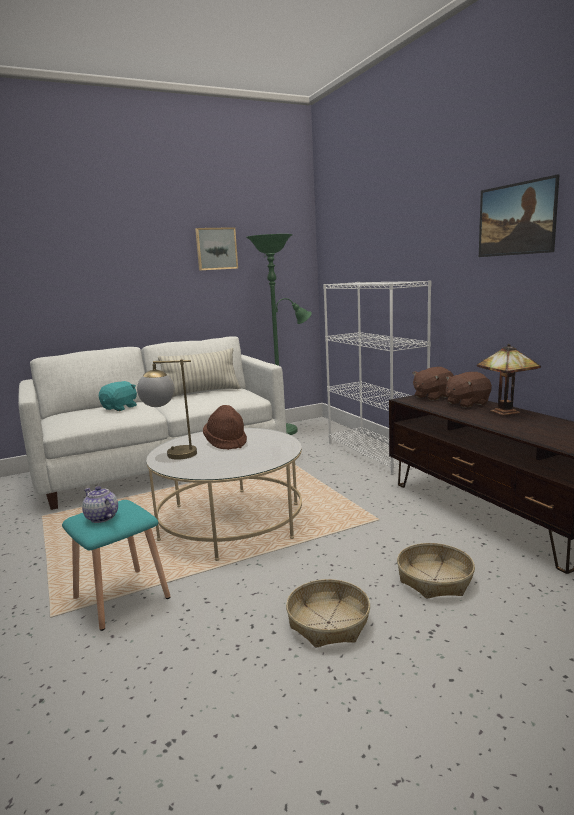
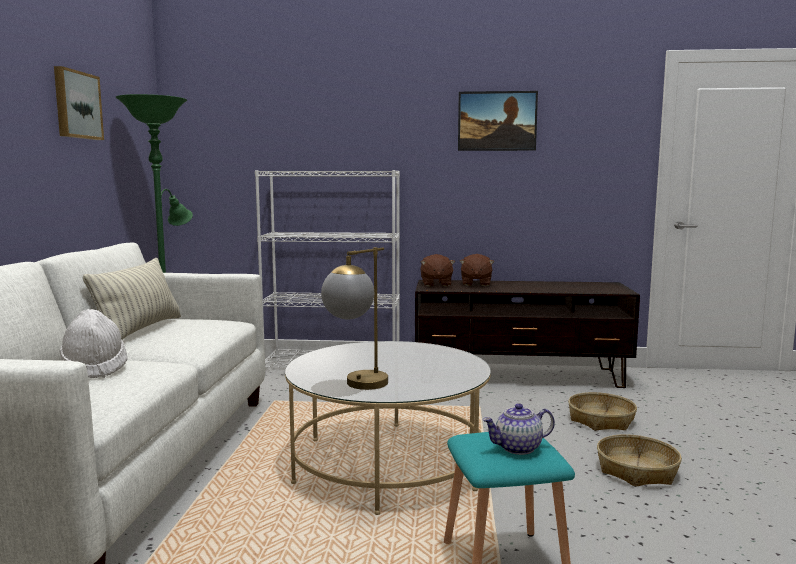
camera: 60 degrees left, 5 degrees down
turquoise plush toy [99,381,137,411] -> white hat [60,309,127,378]
brown hat [203,405,247,450] -> none
table lamp [477,344,541,416] -> none

